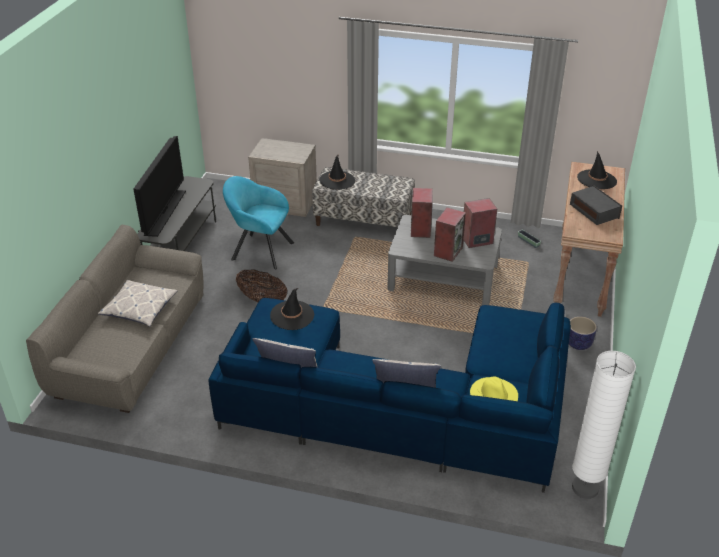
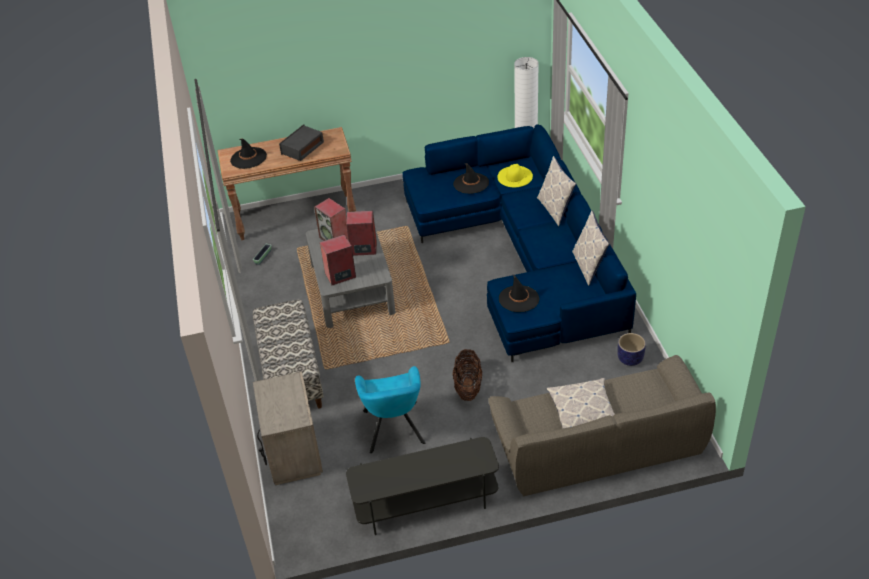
camera: 115 degrees left, 5 degrees up
television [133,136,186,237] -> none
black hat [319,155,355,190] -> black hat moved to [453,163,489,194]
planter [569,316,597,350] -> planter moved to [617,333,646,366]

